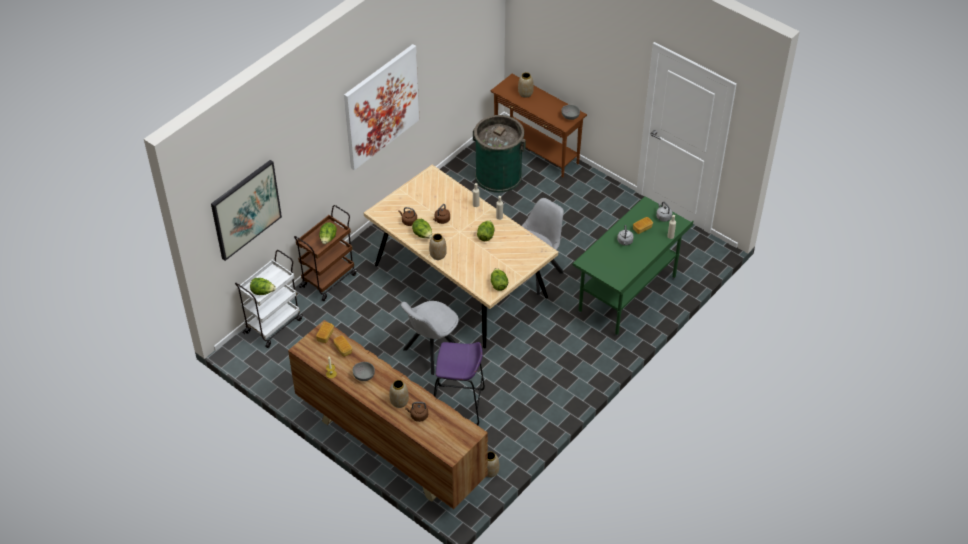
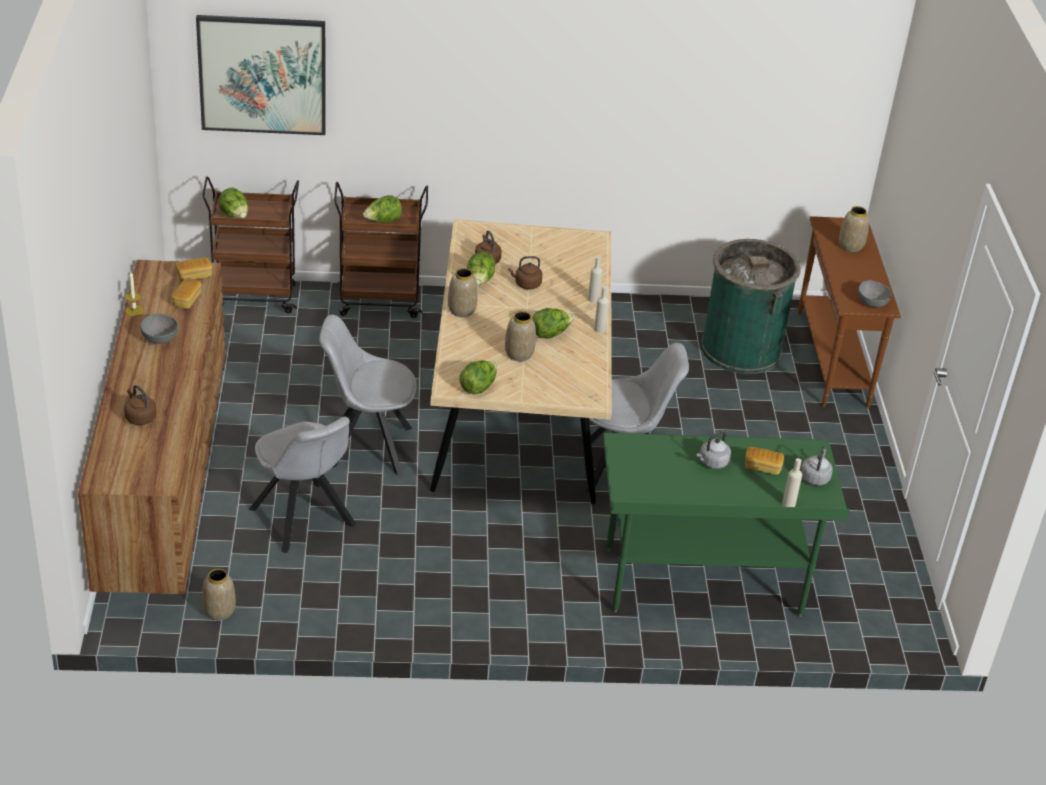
camera: 45 degrees right, 10 degrees down
white cart [235,250,304,348] -> brown cart [203,176,299,314]
picture [344,44,420,170] -> none
vase [389,380,409,408] -> vase moved to [505,311,536,361]
purple stool [434,342,485,425] -> grey chair [249,417,356,553]

